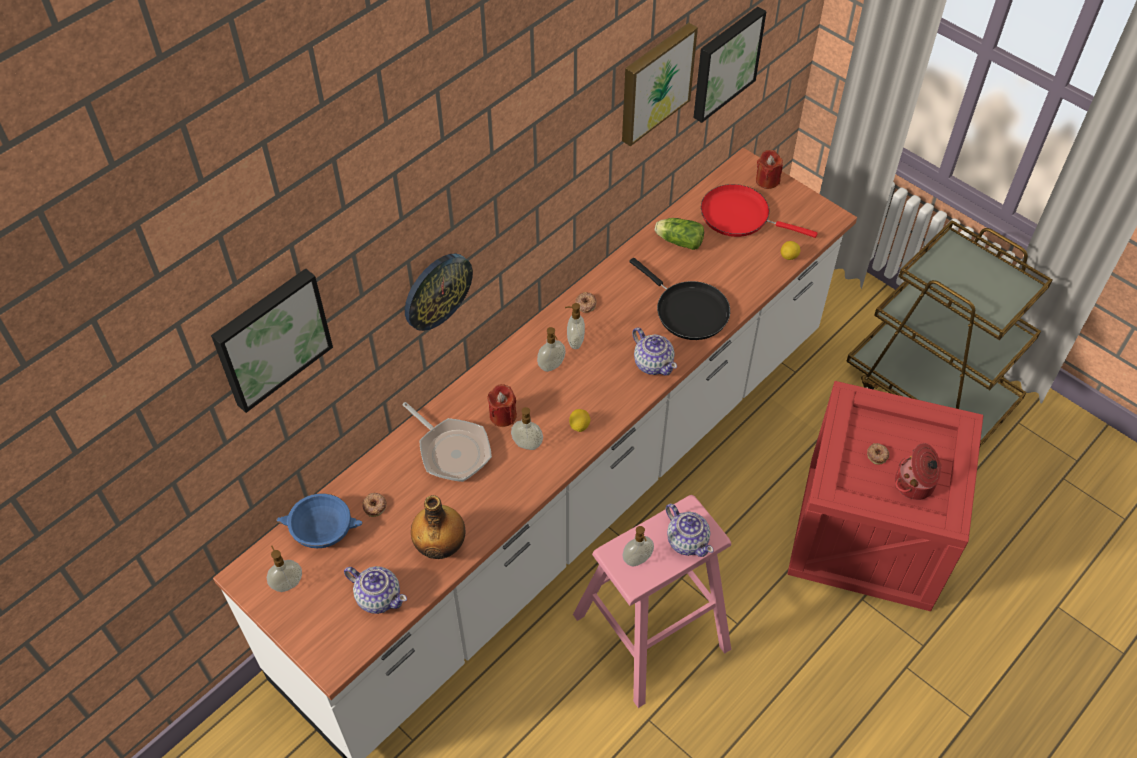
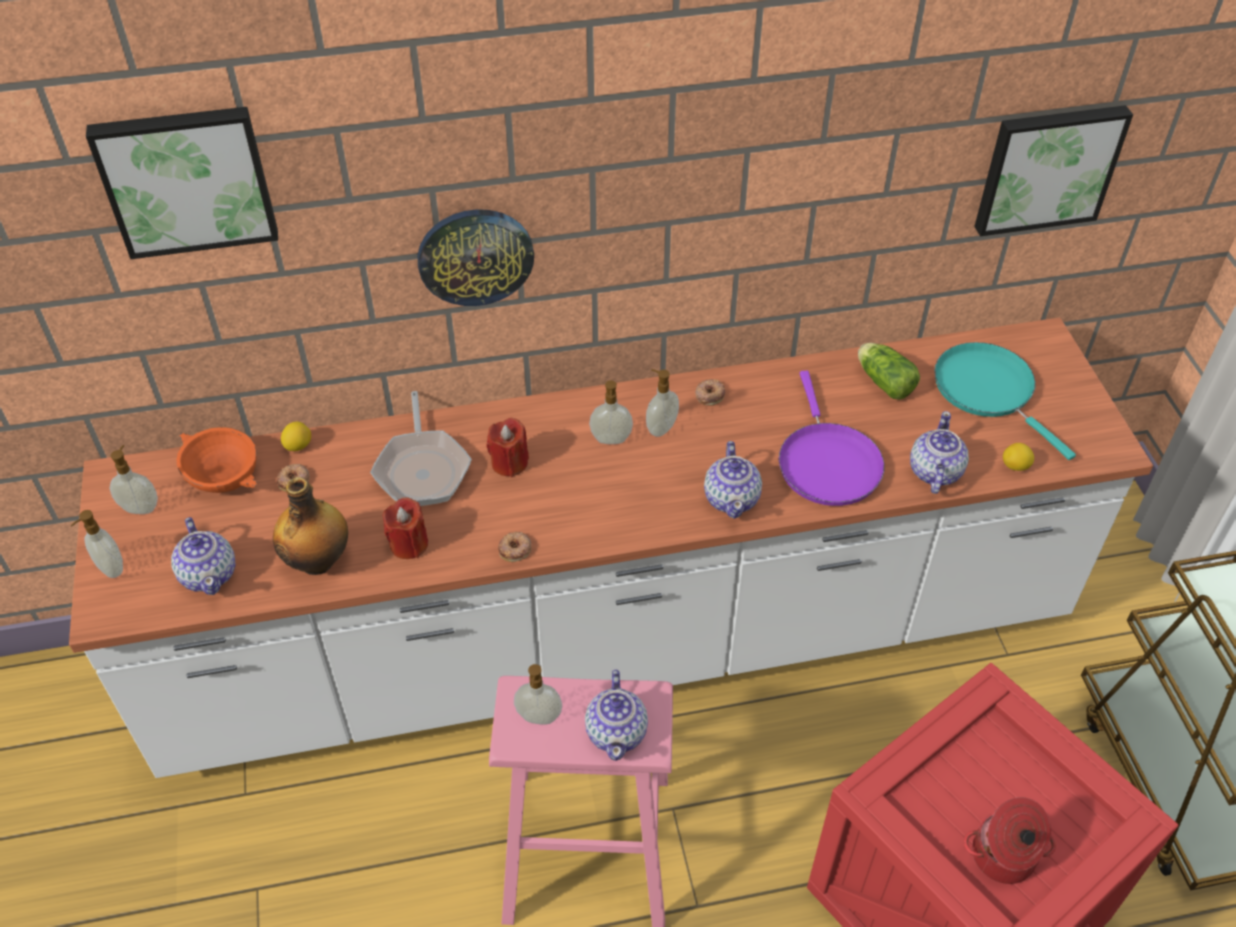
camera: 35 degrees right, 5 degrees down
blue bowl [276,493,363,548] -> orange bowl [177,427,257,493]
soap dispenser [511,407,543,450] -> soap dispenser moved to [71,510,123,578]
lemon [569,409,590,432] -> lemon moved to [281,422,311,451]
picture [622,23,698,146] -> none
black frying pan [629,258,730,340] -> purple frying pan [779,371,885,506]
red frying pan [701,184,818,238] -> turquoise frying pan [934,342,1076,460]
red candle [756,150,783,189] -> red candle moved to [383,497,428,559]
donut [867,443,889,465] -> donut moved to [498,532,532,562]
none -> teapot [910,411,969,494]

